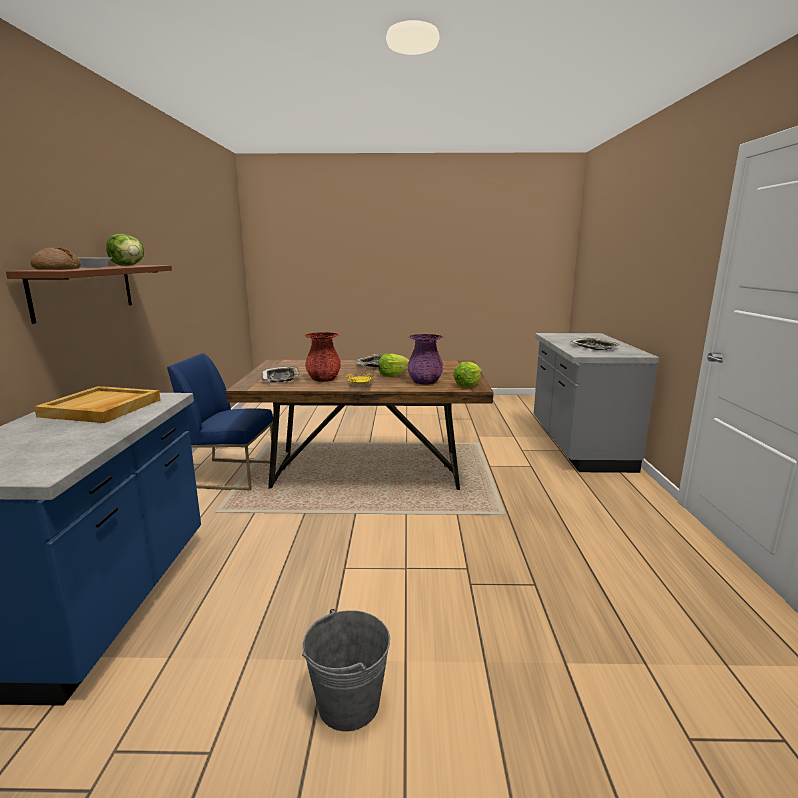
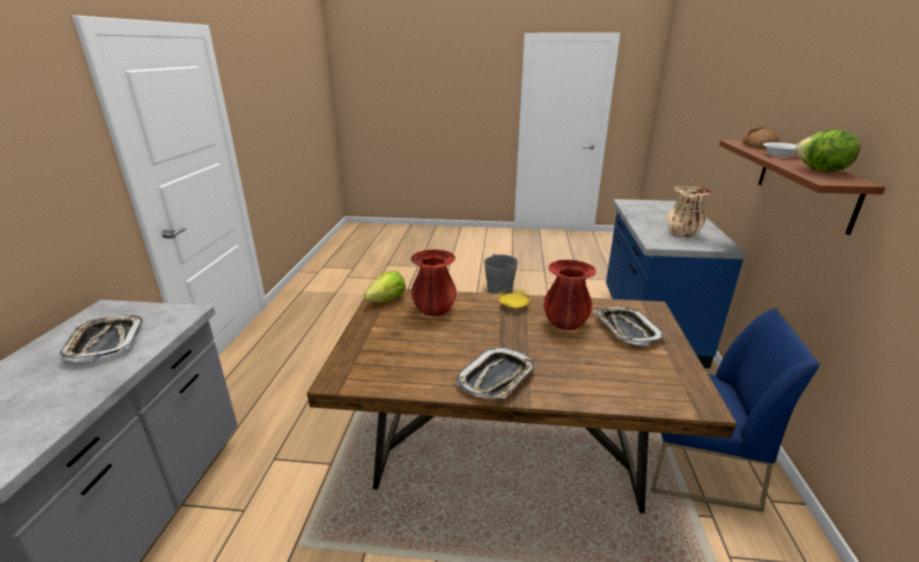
camera: 175 degrees left, 10 degrees up
beige tray [34,386,161,423] -> beige vase [667,186,712,237]
lettuce [378,353,409,377] -> none
purple vase [408,334,443,385] -> red vase [411,249,456,317]

